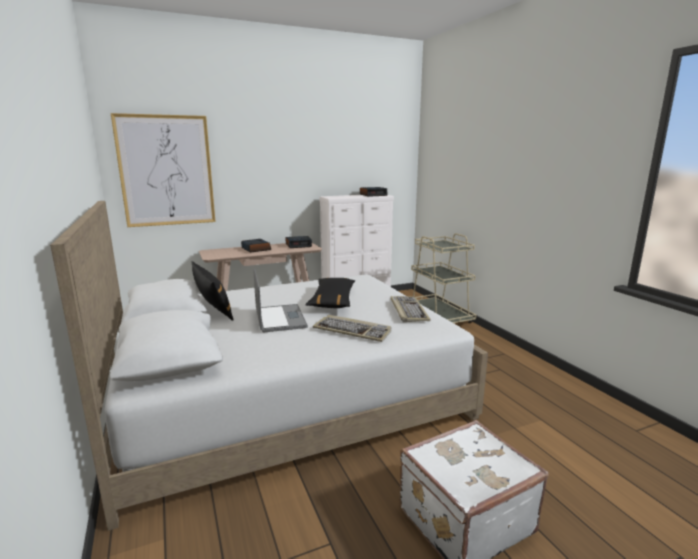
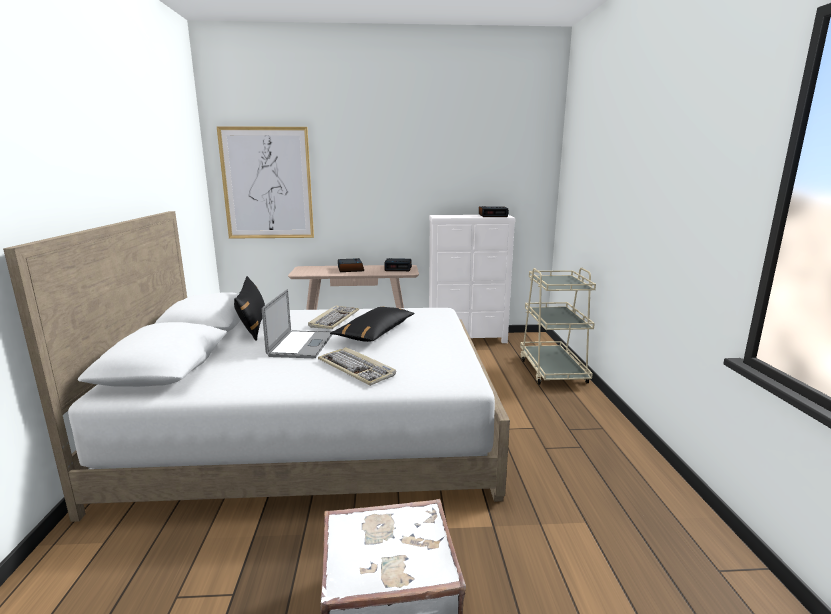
camera: 20 degrees right, 0 degrees up
keyboard [391,296,431,322] -> keyboard moved to [308,305,359,329]

